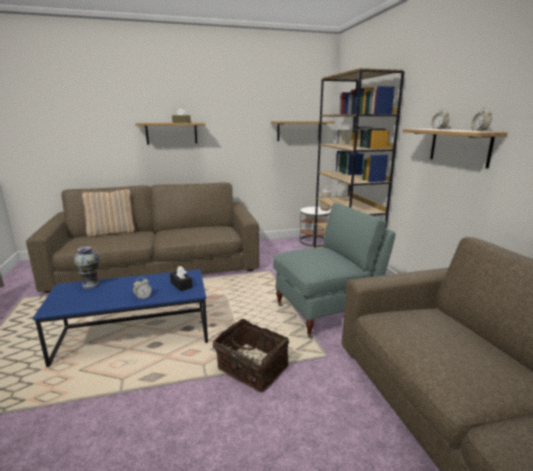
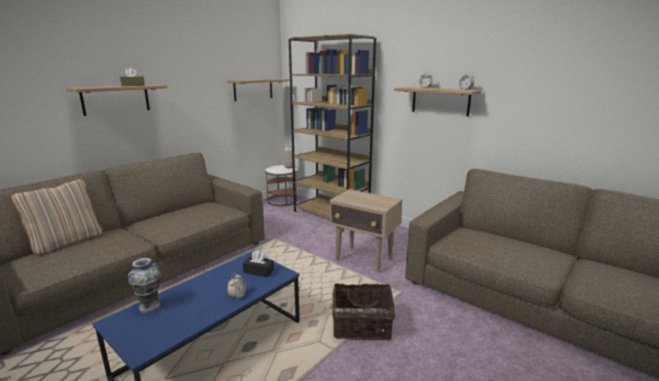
camera: 35 degrees left, 0 degrees up
grey armchair [273,203,395,338] -> beige side table [329,189,402,273]

